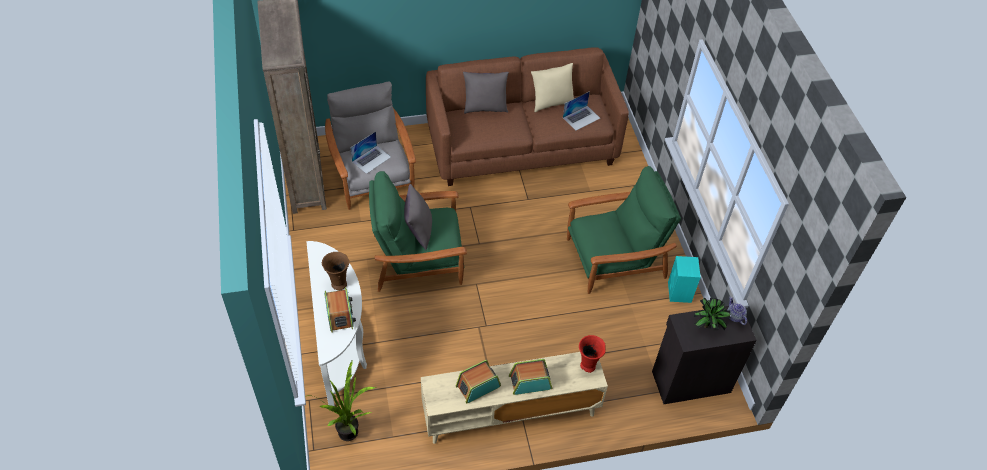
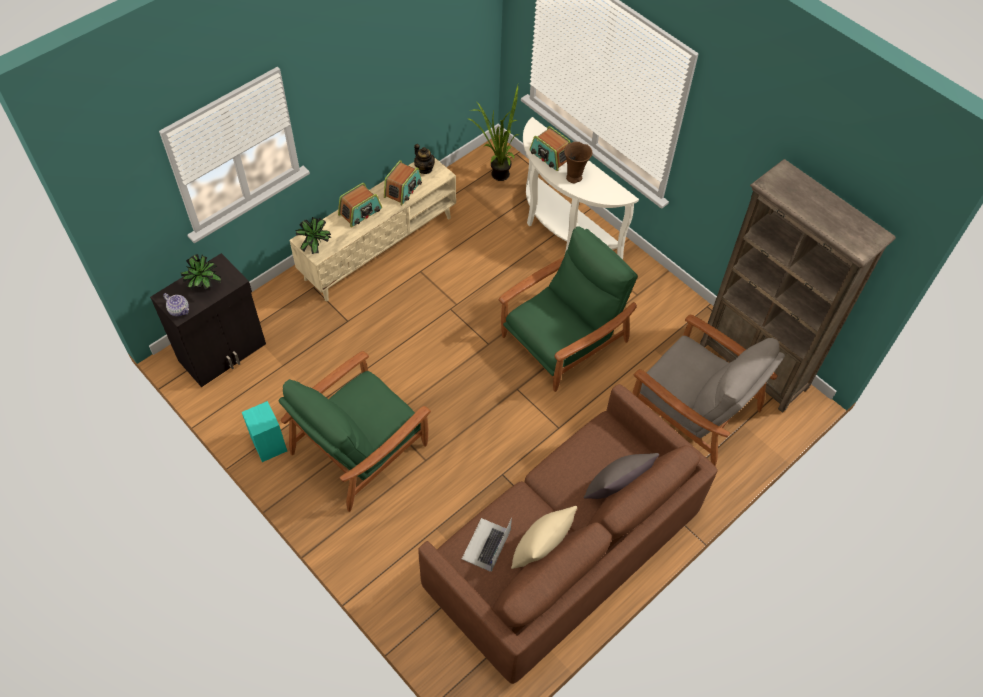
camera: 150 degrees right, 5 degrees up
laptop [350,131,391,174] -> none
grey pillow [404,184,432,250] -> none
red vase [579,335,606,373] -> potted plant [295,217,331,254]
none -> teapot [414,144,435,174]

